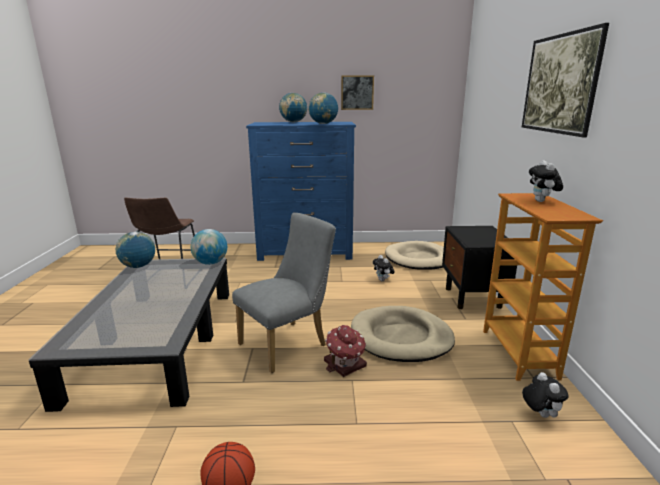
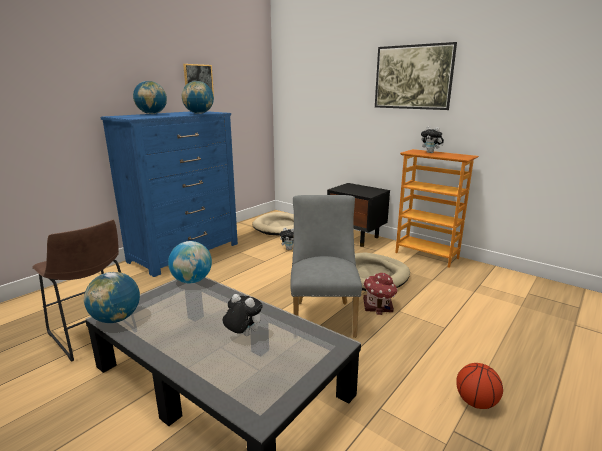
camera: 50 degrees left, 0 degrees up
plush toy [522,372,569,418] -> plush toy moved to [223,294,263,336]

